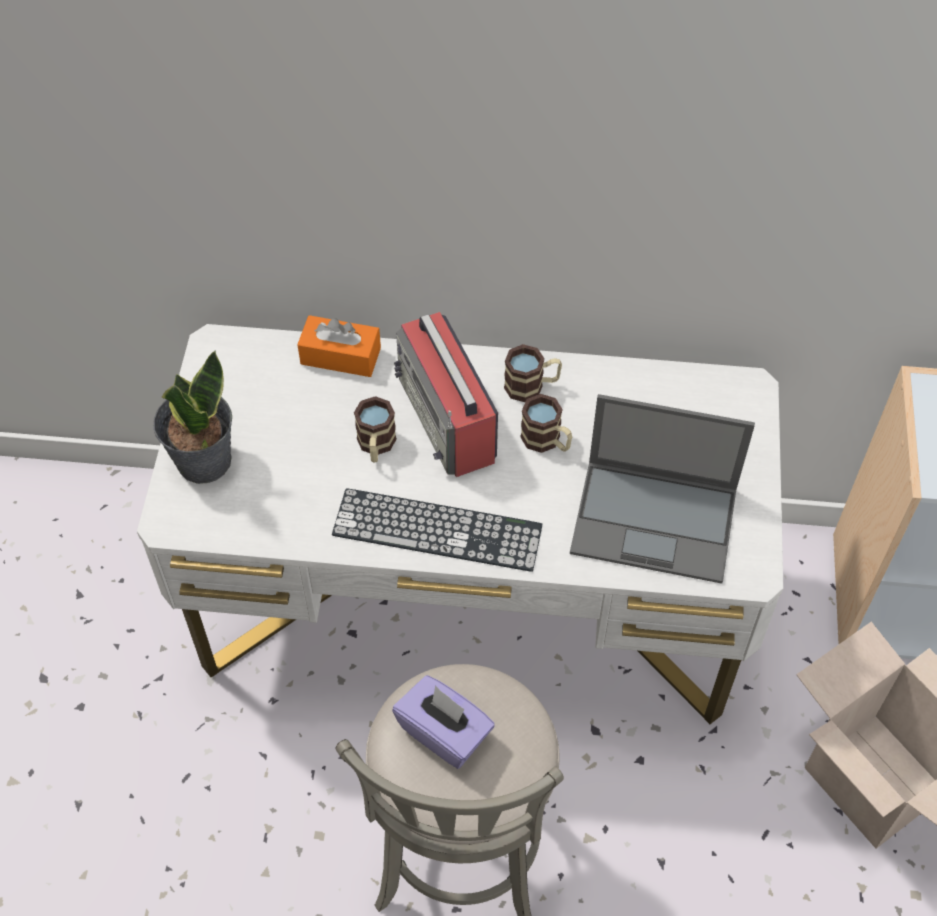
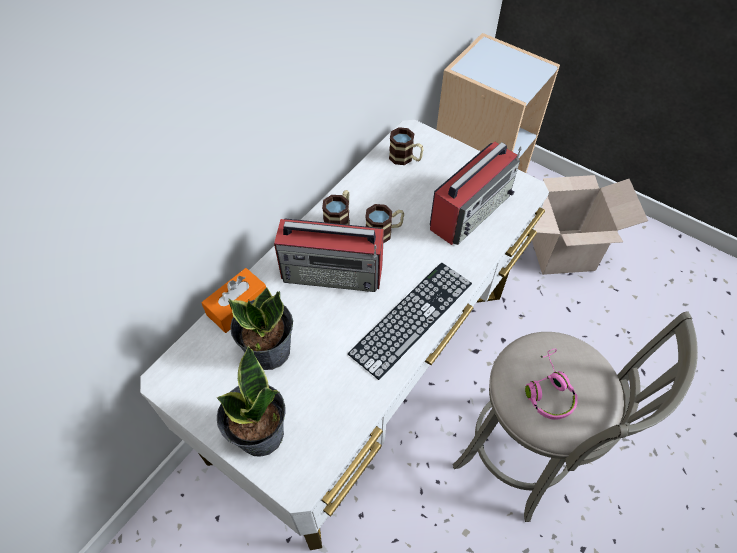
camera: 60 degrees left, 0 degrees up
mug [354,396,397,463] -> mug moved to [389,127,424,165]
purple tissue box [392,675,495,769] -> pink headphones [525,349,578,420]
laptop [570,394,755,584] -> radio [430,142,522,245]
none -> potted plant [228,287,293,370]

